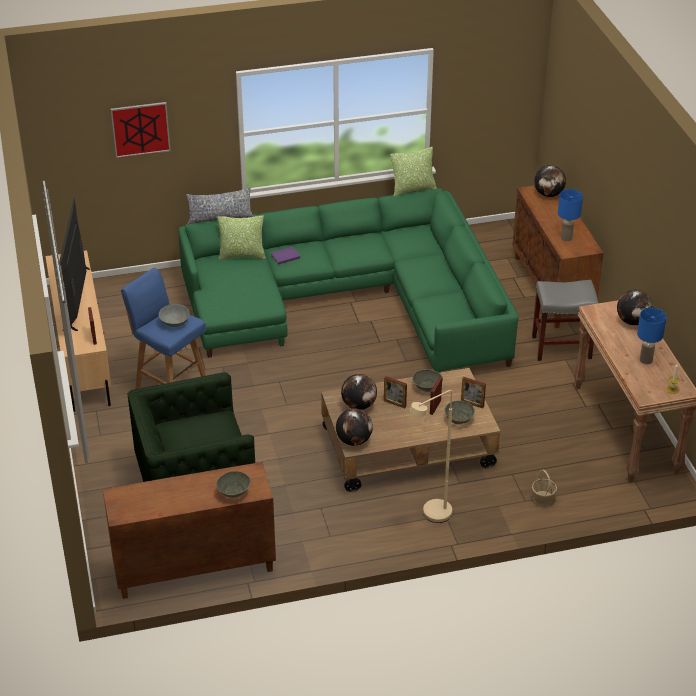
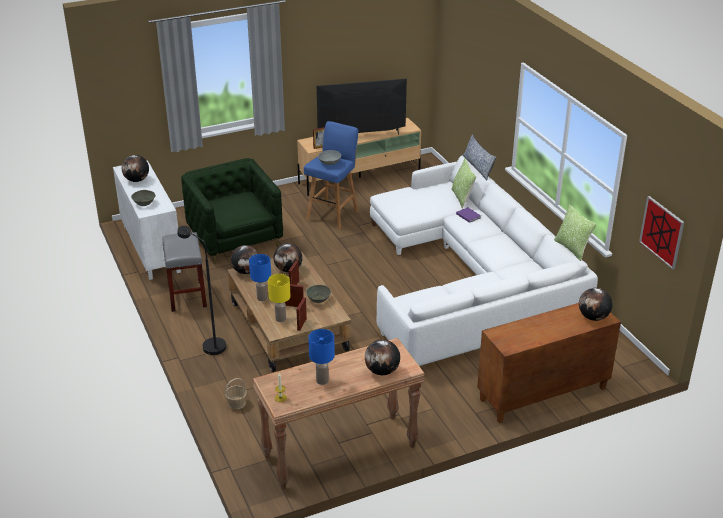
camera: 80 degrees right, 5 degrees down
brown cabinet [103,462,276,599] -> white cabinet [113,160,181,280]
picture [111,102,171,158] -> picture moved to [639,196,684,270]
green sofa [179,188,518,373] -> white sofa [370,156,598,366]
beige floor lamp [410,390,452,523] -> black floor lamp [177,226,226,355]
grey bowl [444,400,475,425] -> yellow table lamp [268,274,290,322]
grey stool [532,280,598,361] -> grey stool moved to [163,232,207,312]
blue table lamp [558,189,583,241] -> blue table lamp moved to [249,254,271,301]
none -> globe [121,155,149,182]

